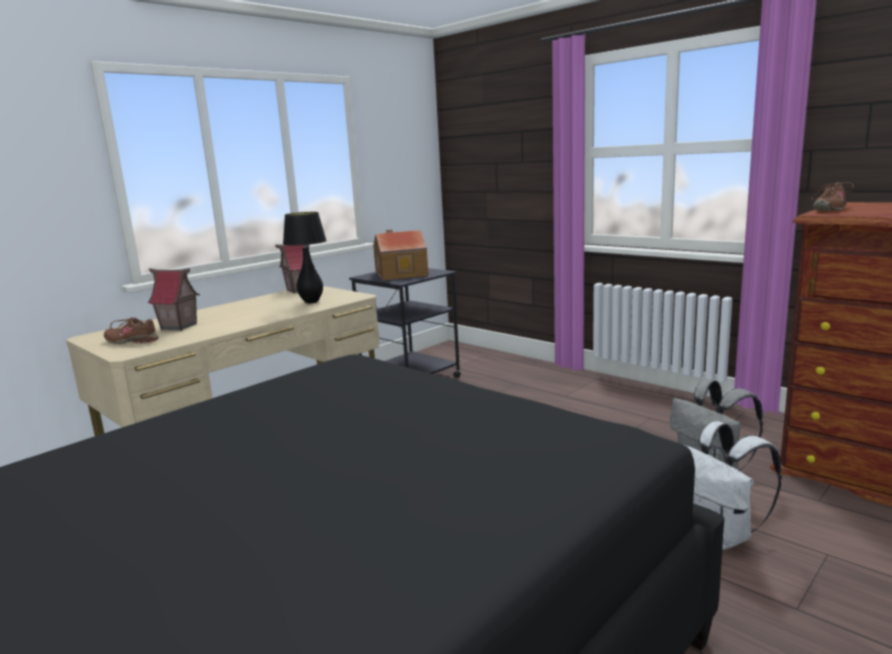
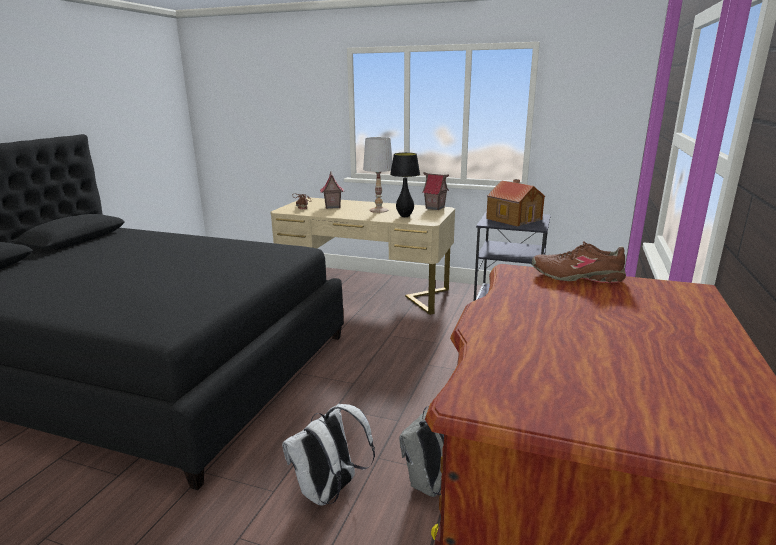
camera: 65 degrees right, 5 degrees up
none -> white table lamp [363,137,393,213]

